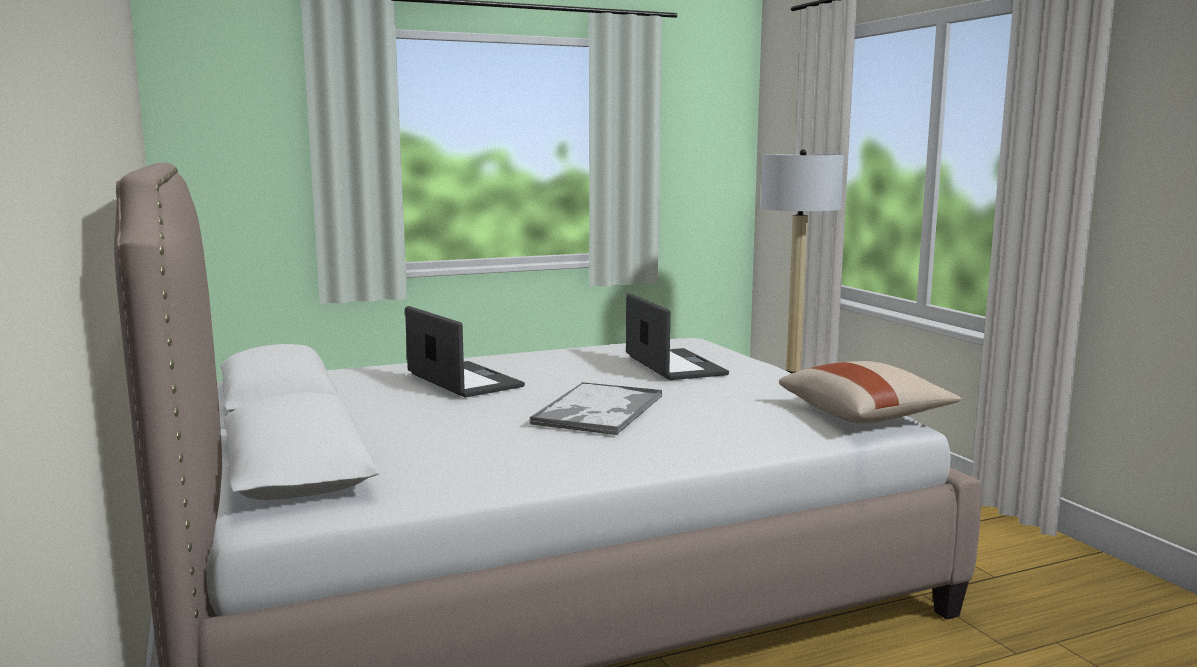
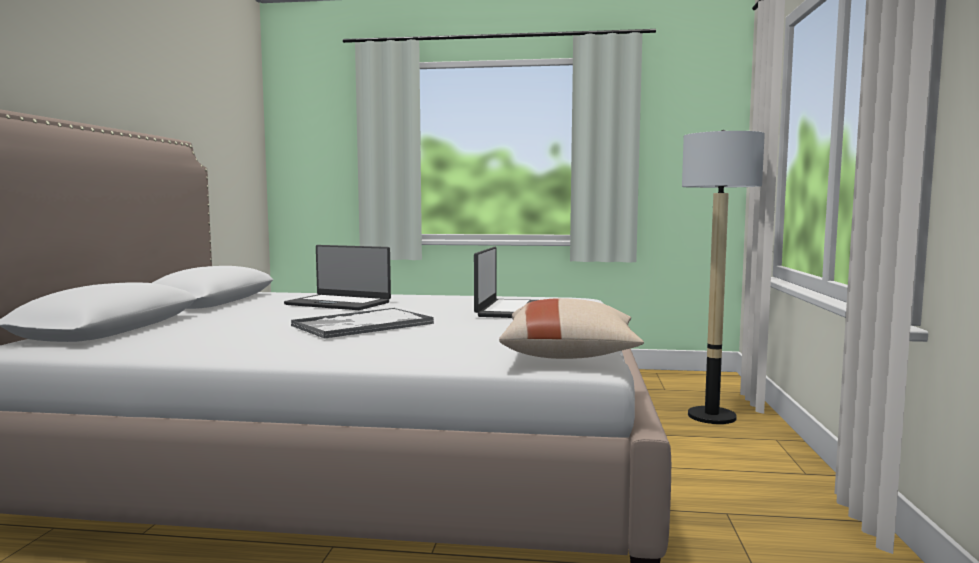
camera: 30 degrees right, 5 degrees down
laptop [405,306,525,398] -> laptop turned 120 degrees clockwise [284,245,391,310]

